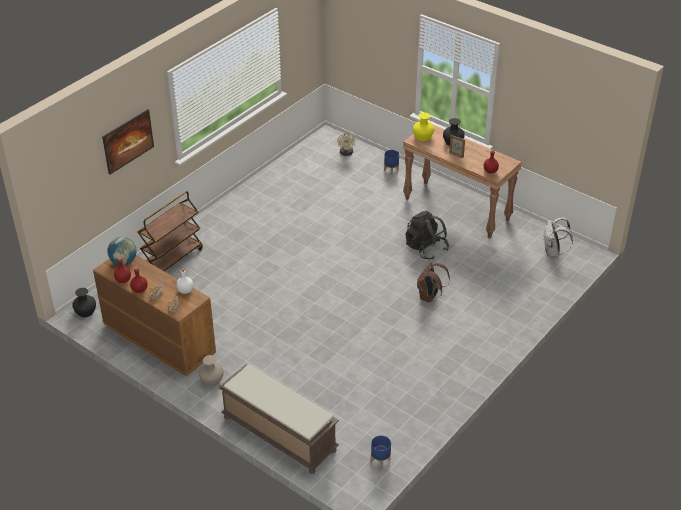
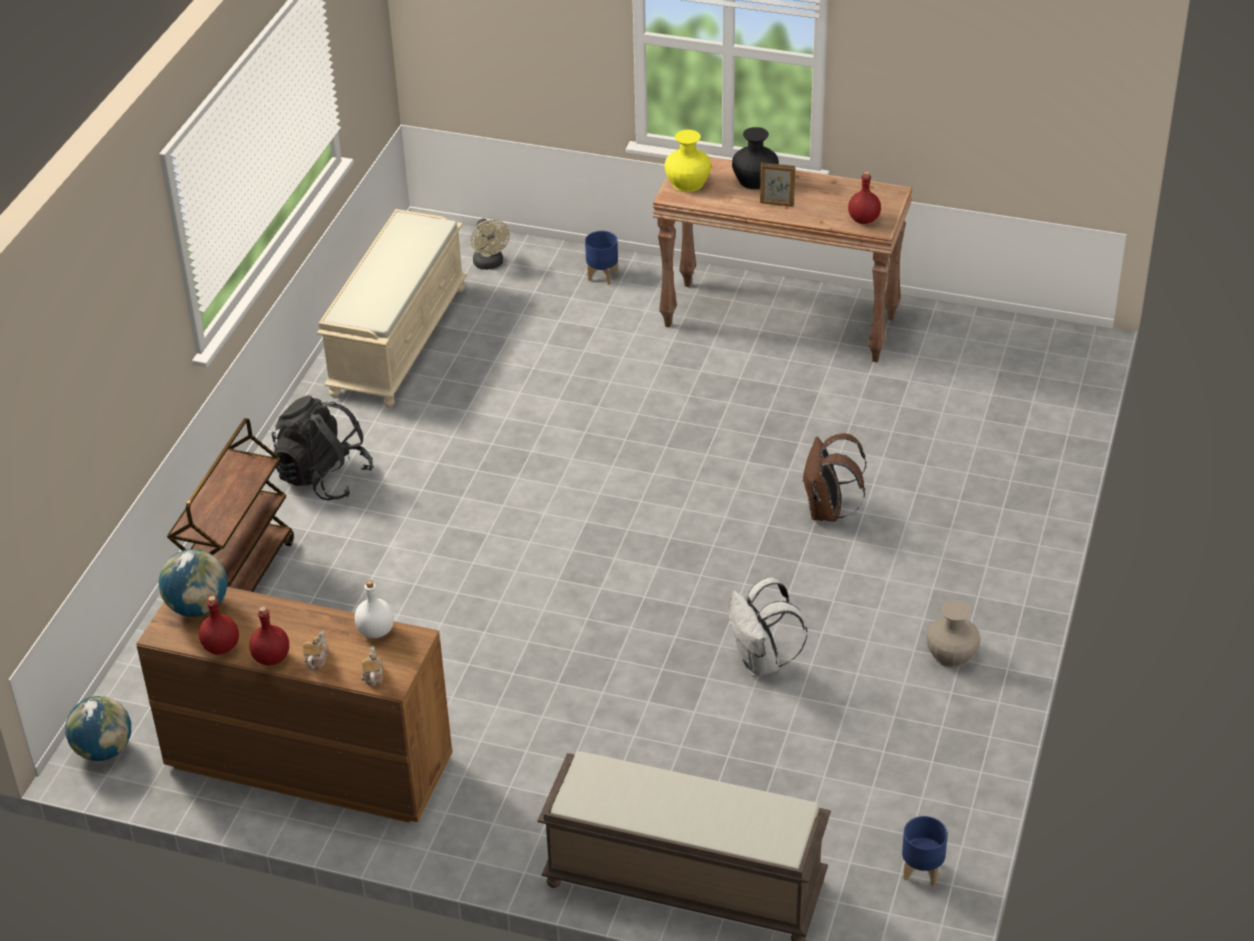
camera: 20 degrees left, 0 degrees up
black vase [72,288,96,317] -> globe [65,696,131,761]
picture [102,109,154,175] -> none
beige vase [199,355,224,386] -> beige vase moved to [926,600,980,668]
black backpack [405,211,449,259] -> black backpack moved to [272,395,374,500]
white backpack [544,217,573,256] -> white backpack moved to [729,577,807,677]
none -> beige bench [317,209,467,407]

